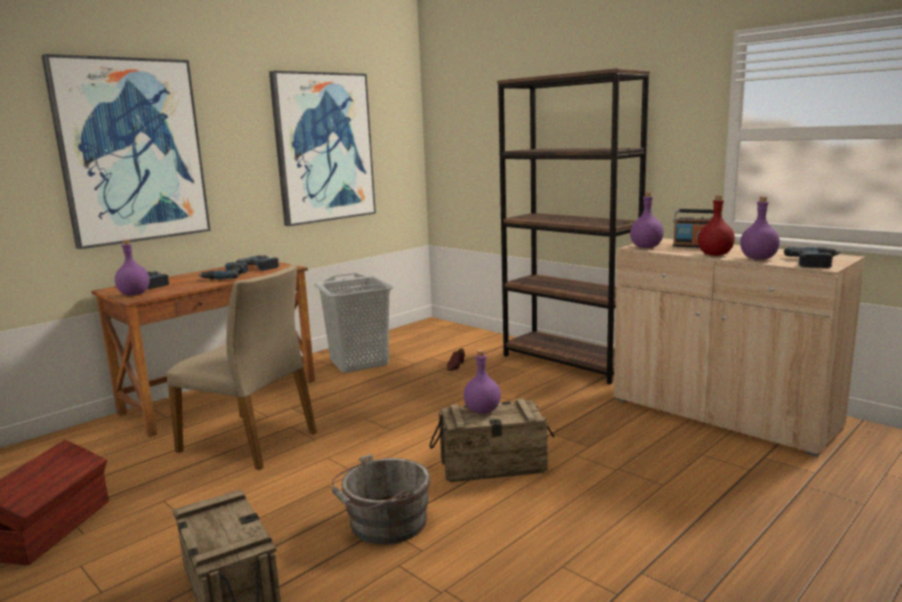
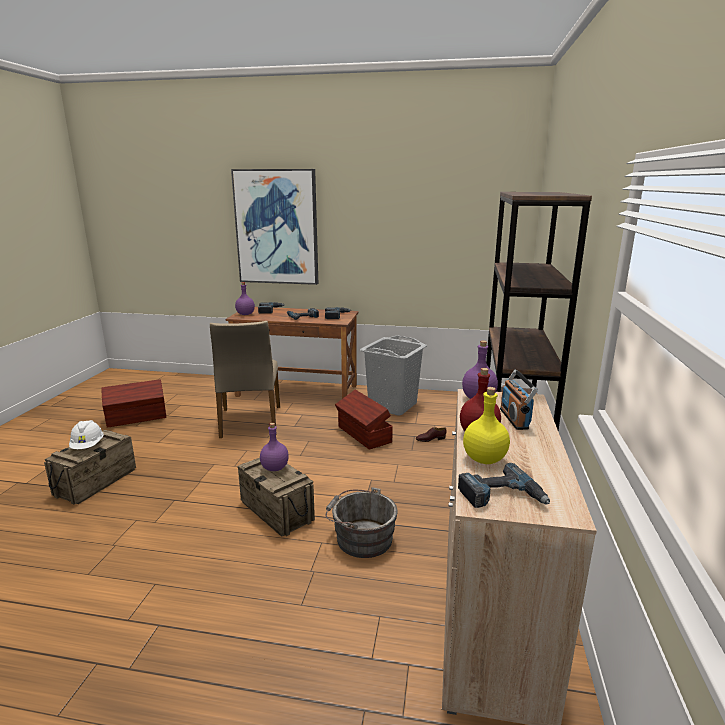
camera: 55 degrees right, 5 degrees up
picture [269,71,376,226] -> none
grey bucket [332,454,431,544] -> grey bucket moved to [326,487,398,558]
purple bottle [740,197,780,260] -> yellow bottle [463,387,510,464]
none -> white hard hat [69,420,104,449]
none -> brown storage box [335,390,393,450]

